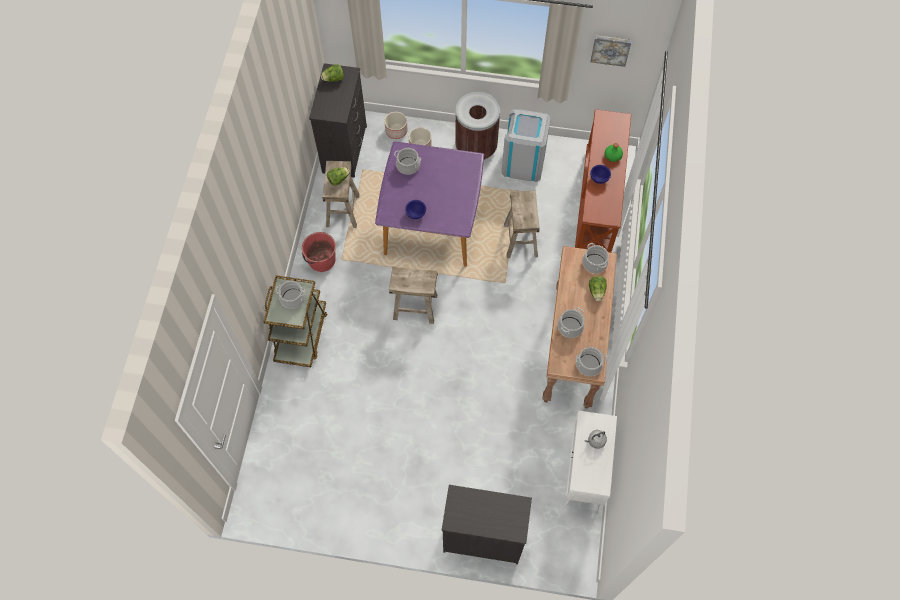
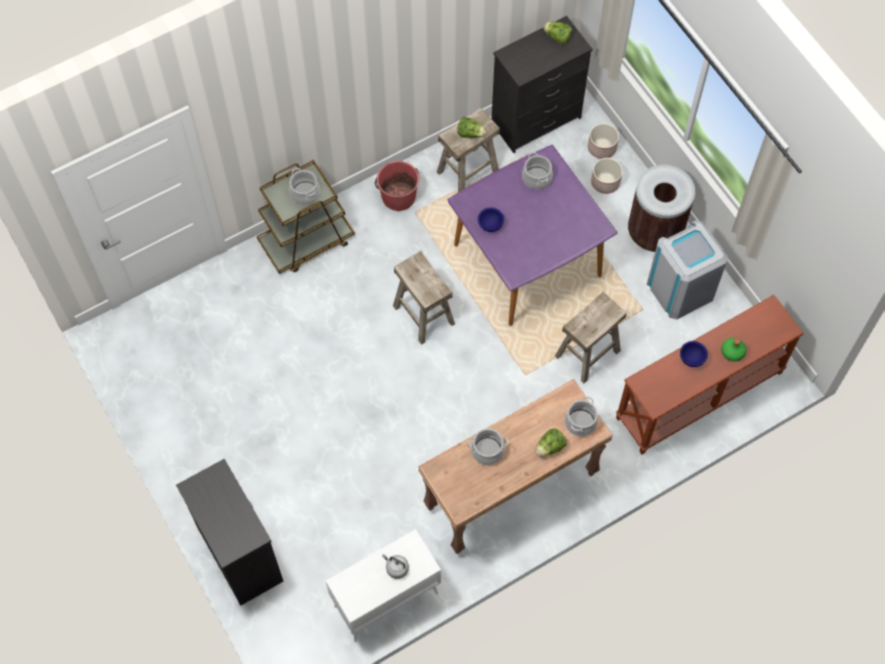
camera: 50 degrees right, 0 degrees up
cooking pot [575,347,607,376] -> none
picture [590,35,631,67] -> none

